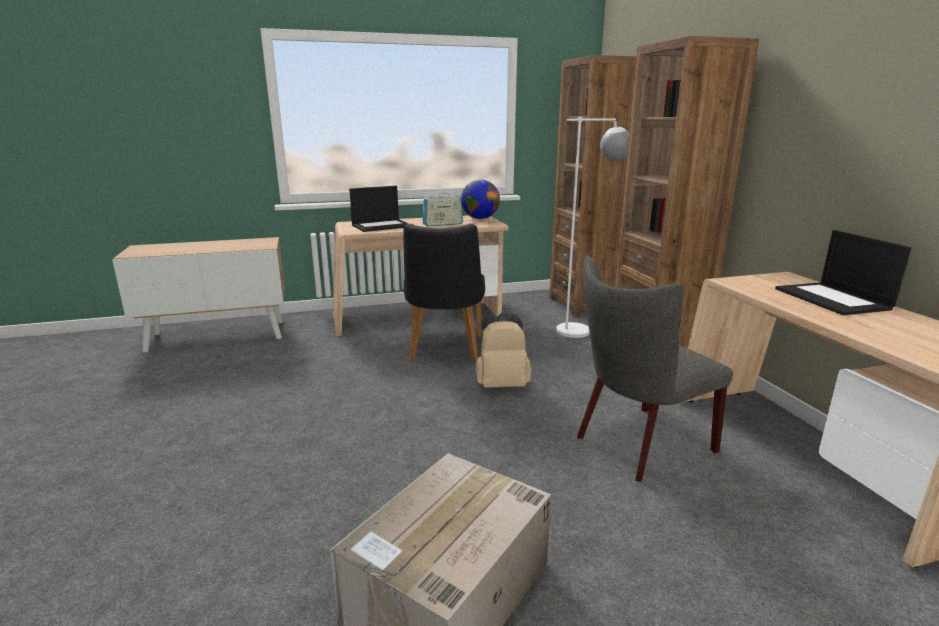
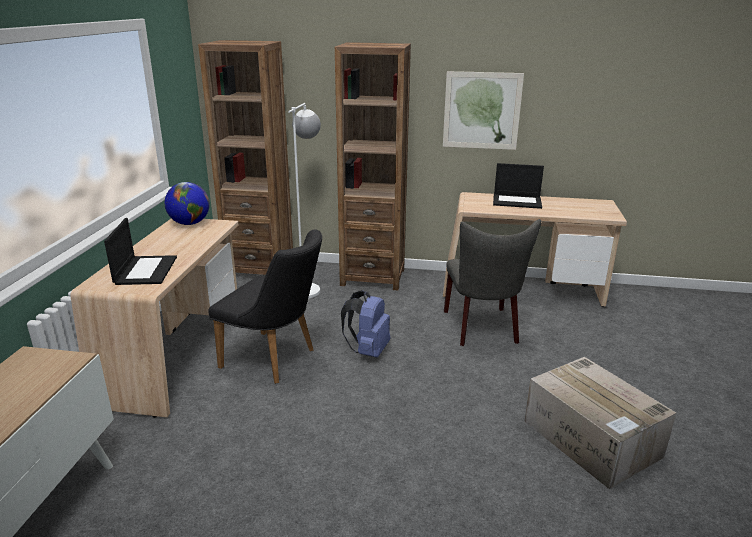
camera: 65 degrees left, 5 degrees up
radio [422,191,463,227] -> none
beige backpack [476,313,531,388] -> blue backpack [341,290,390,358]
none -> picture [443,71,524,150]

